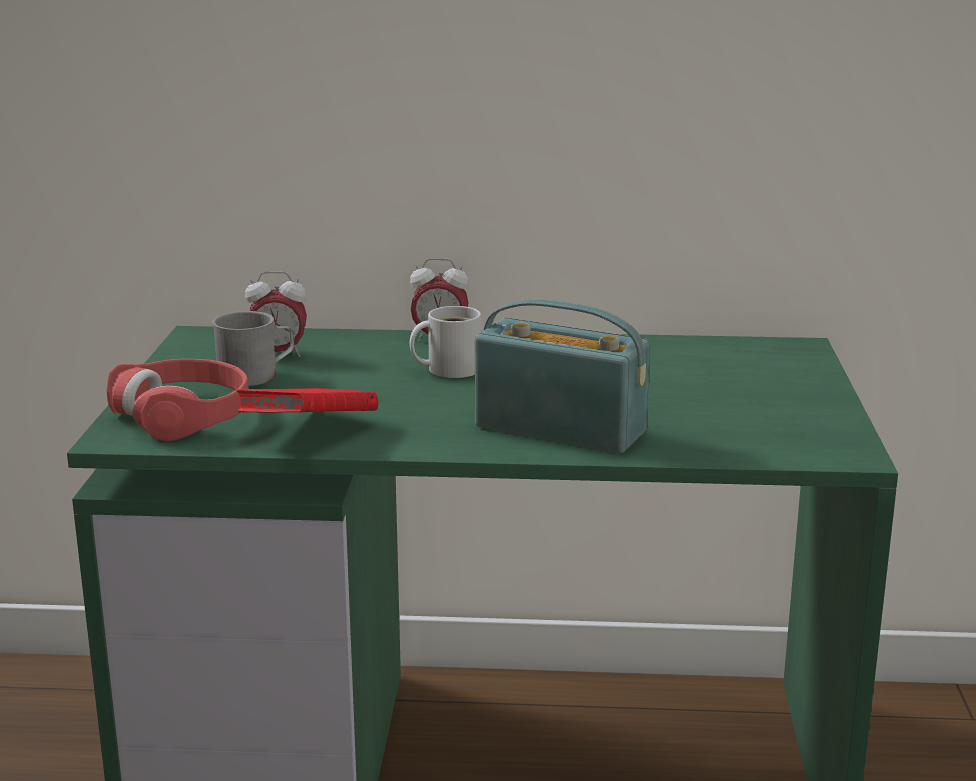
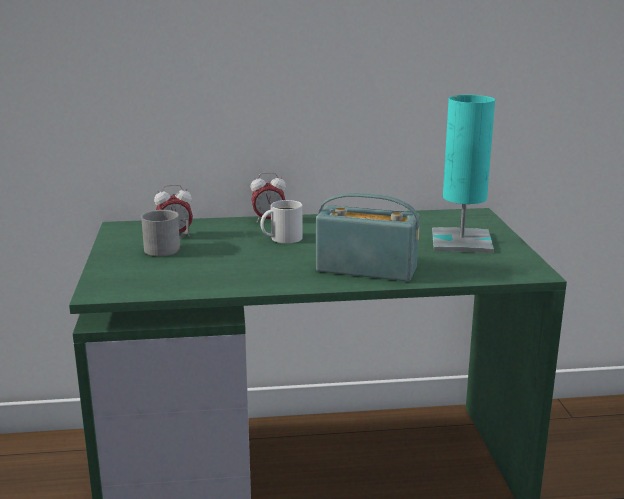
camera: 10 degrees left, 0 degrees up
red headphones [106,359,249,441] -> none
red book [236,388,378,412] -> none
none -> turquoise table lamp [432,95,495,253]

